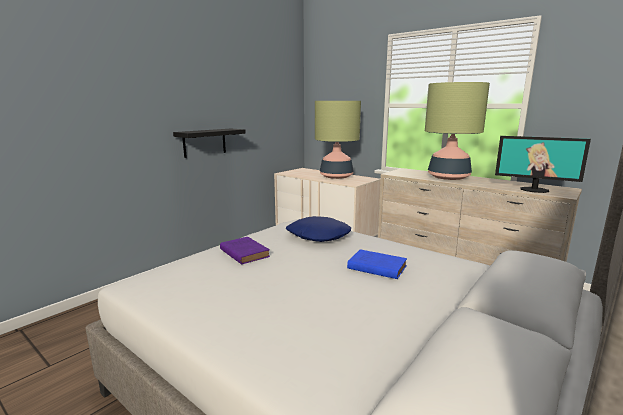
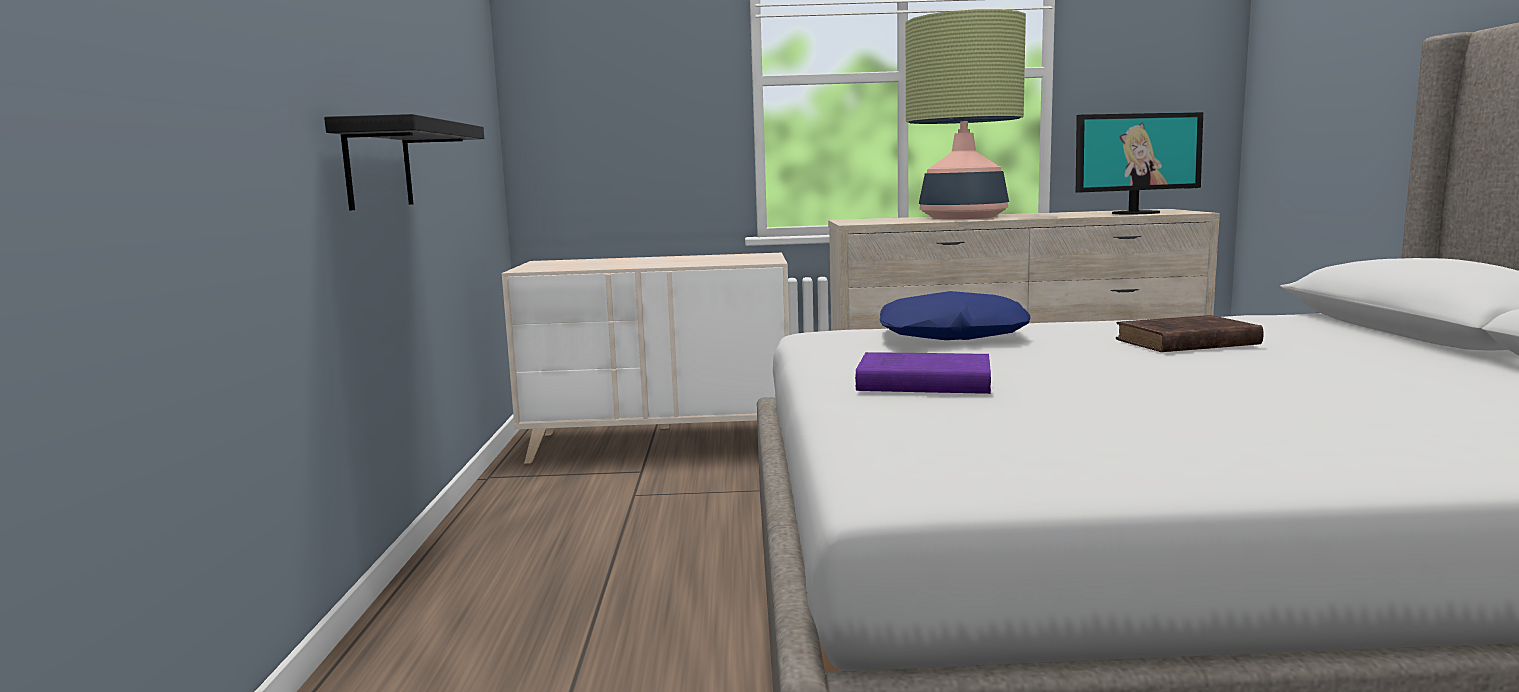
camera: 40 degrees left, 5 degrees down
table lamp [315,101,361,179] -> none
blue book [347,249,407,279] -> brown book [1116,315,1264,352]

